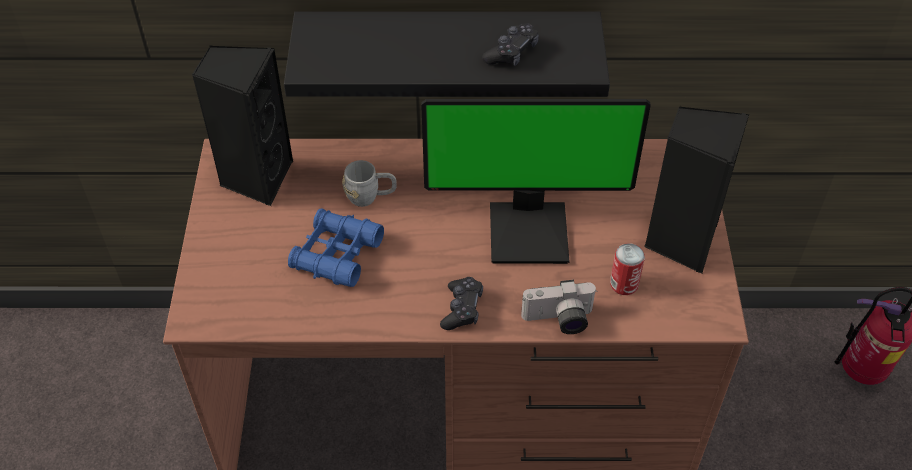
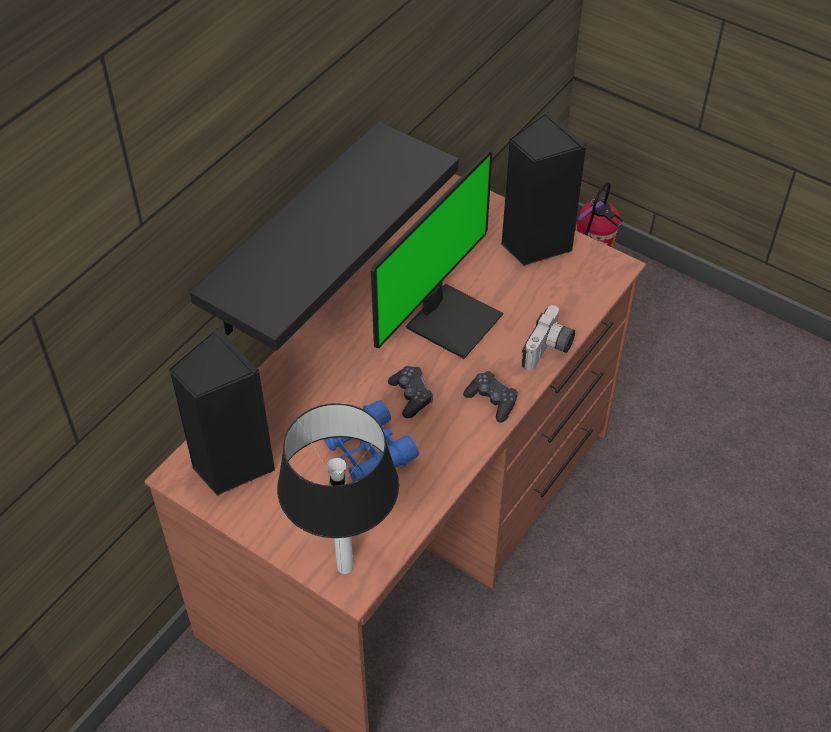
camera: 55 degrees left, 0 degrees up
grey mug [342,160,397,207] -> none
black game controller [482,23,539,66] -> black game controller moved to [388,366,433,418]
can [610,243,645,295] -> none
none -> table lamp [277,403,399,574]

